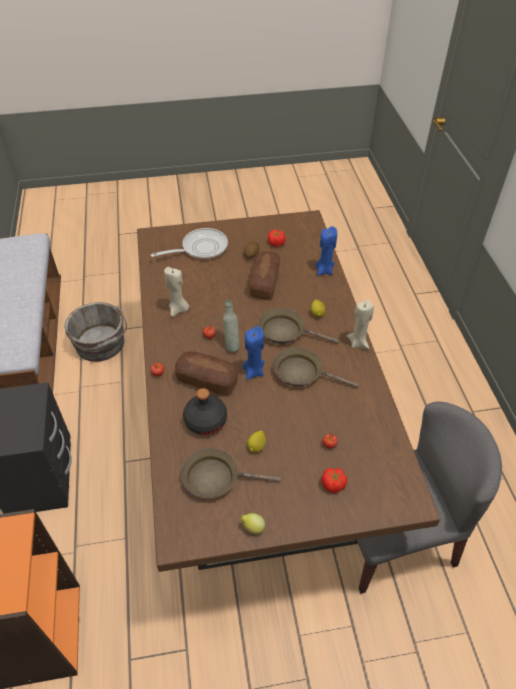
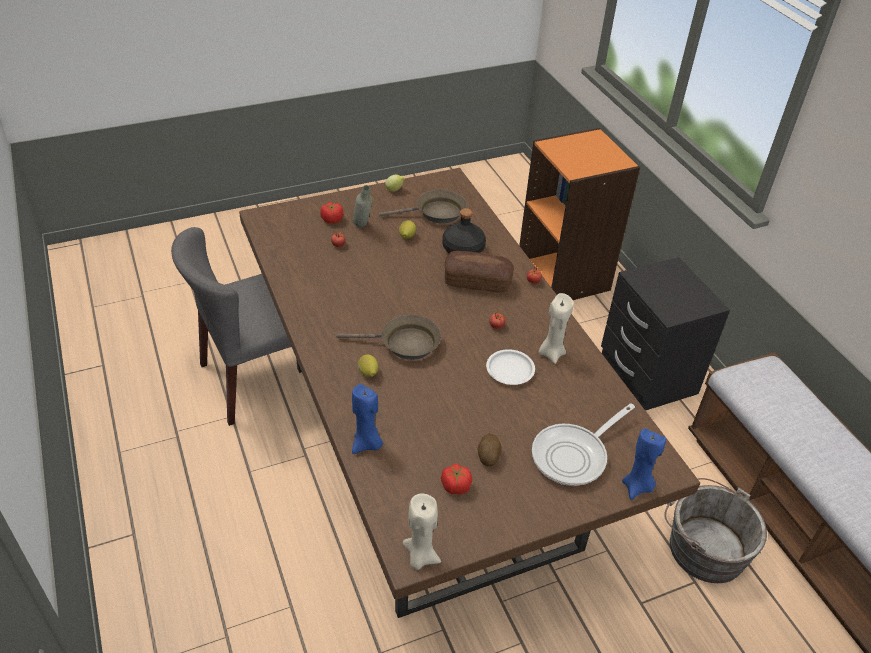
camera: 165 degrees right, 5 degrees down
grey bottle [223,300,240,352] -> grey bottle moved to [353,185,372,227]
blue candle [242,326,265,380] -> blue candle moved to [622,428,666,500]
bread [249,252,280,299] -> none
brown frying pan [273,347,359,387] -> none
beige candle [347,299,374,350] -> beige candle moved to [403,493,441,570]
none -> white plate [486,349,535,385]

